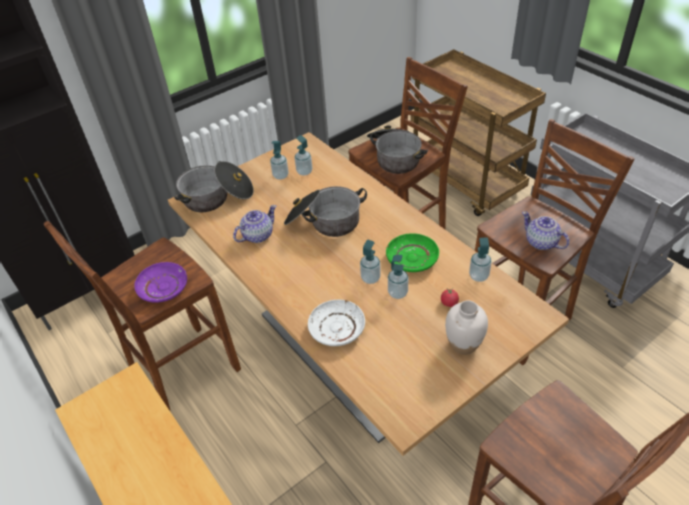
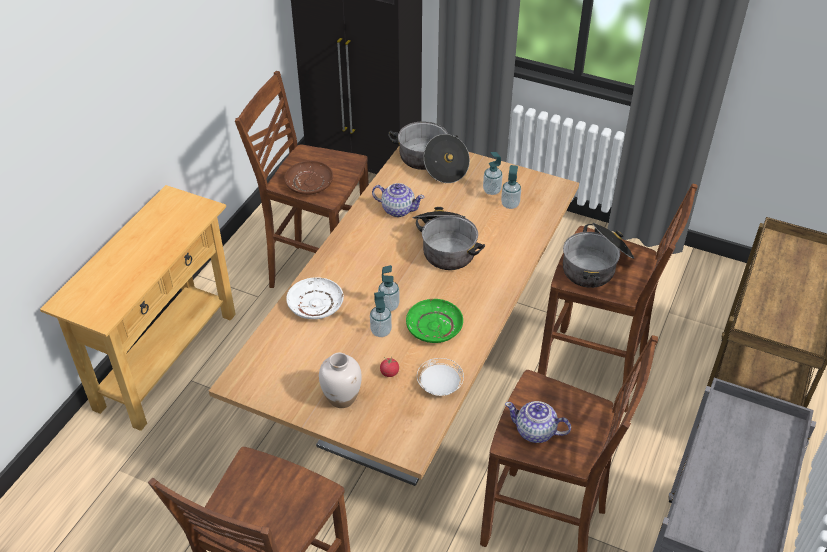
camera: 60 degrees right, 0 degrees up
purple plate [134,262,187,303] -> brown plate [284,161,333,195]
soap dispenser [469,237,491,282] -> white plate [417,358,464,396]
teapot [522,211,570,250] -> teapot turned 90 degrees counterclockwise [505,401,571,443]

